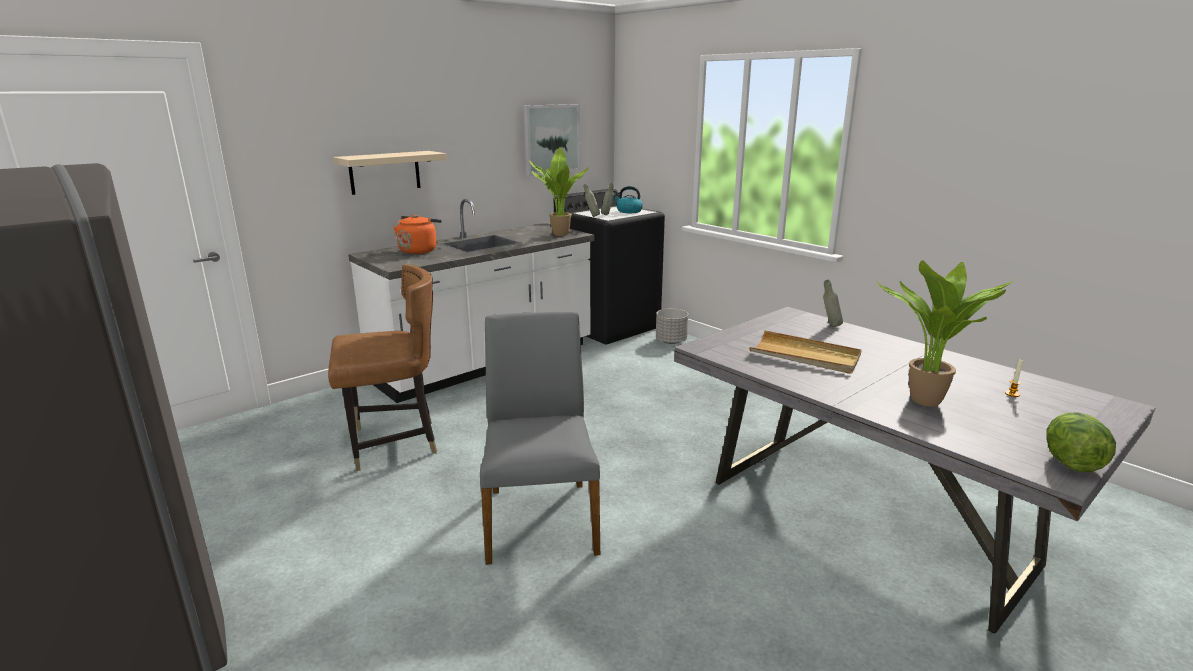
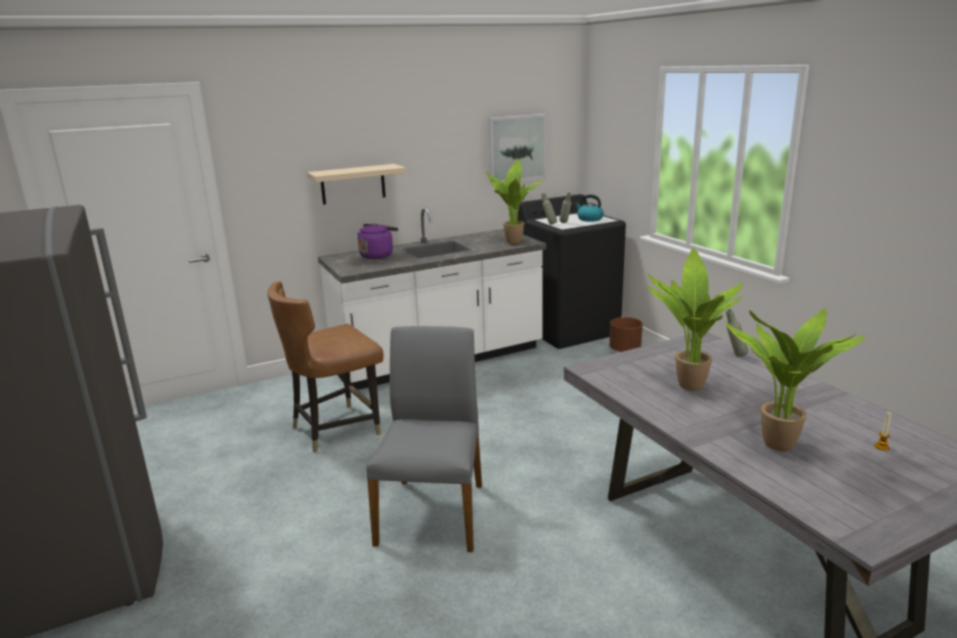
camera: 15 degrees right, 0 degrees up
brown chair [328,264,437,471] -> brown chair turned 150 degrees clockwise [267,281,383,452]
orange kettle [393,215,442,254] -> purple kettle [357,223,398,259]
grey planter [656,309,688,344] -> brown planter [609,317,643,352]
beige tray [749,330,861,374] -> potted plant [648,248,743,391]
lettuce [1046,412,1116,472] -> none

